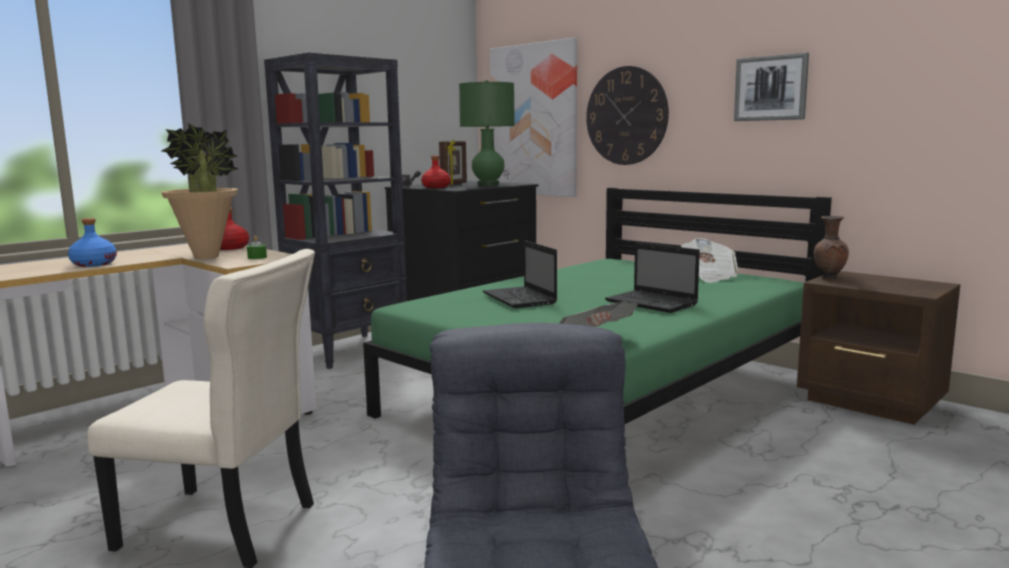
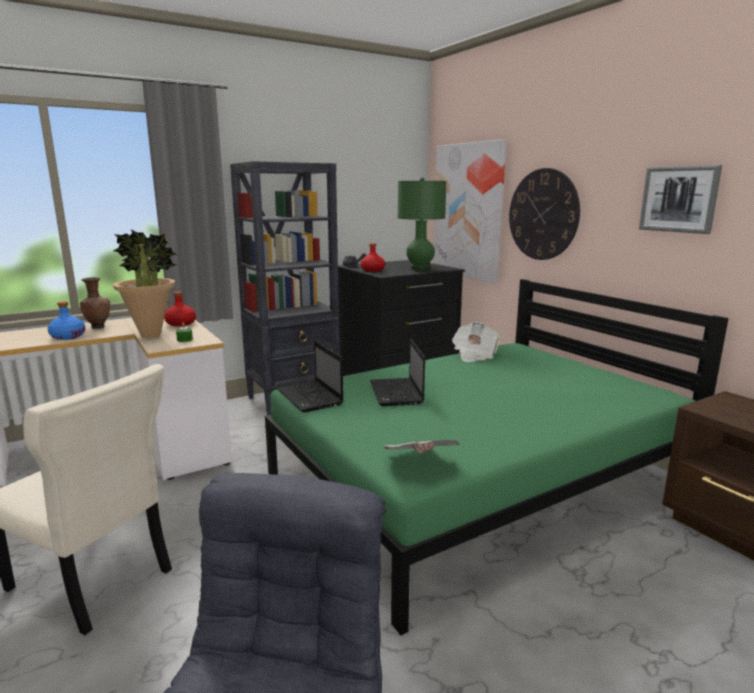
camera: 15 degrees right, 5 degrees up
picture frame [439,139,467,185] -> none
laptop [605,242,700,313] -> laptop moved to [277,341,344,413]
newspaper [681,238,738,283] -> newspaper moved to [452,322,500,362]
brown vase [814,216,849,279] -> brown vase moved to [80,277,110,329]

